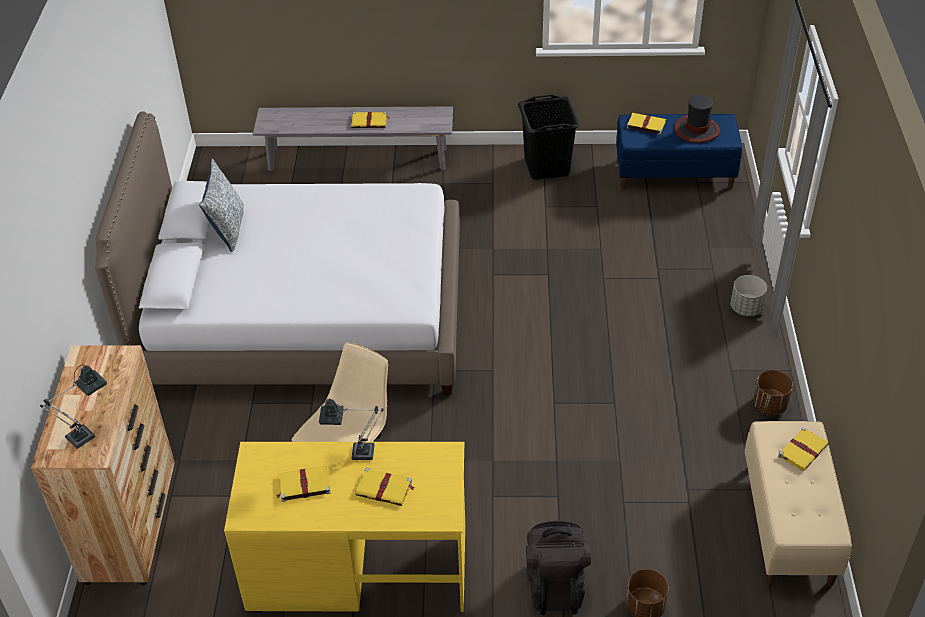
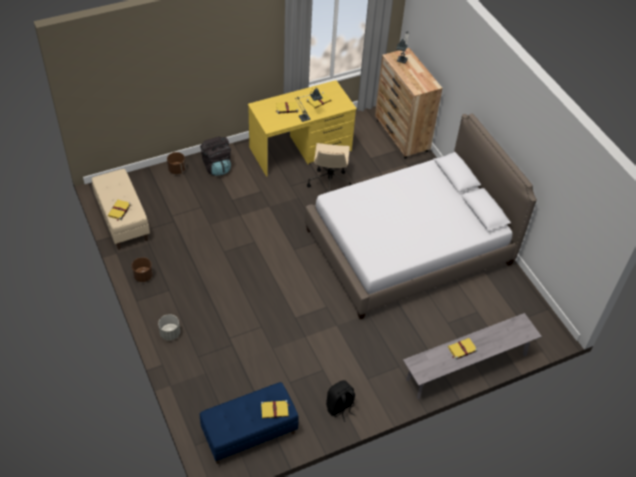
camera: 150 degrees right, 5 degrees up
pillow [199,159,244,252] -> none
black laundry basket [518,94,580,180] -> black backpack [326,380,355,422]
hat [674,95,720,143] -> none

